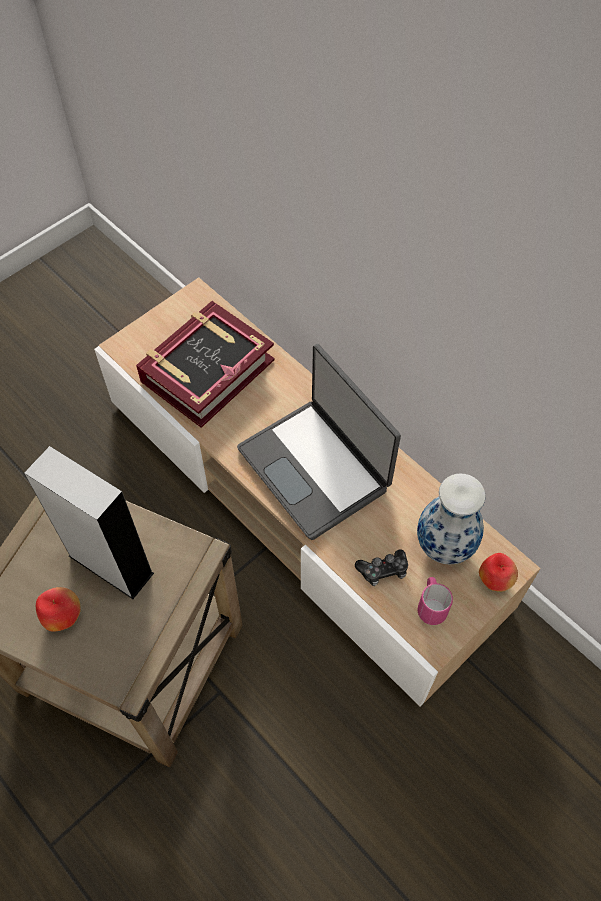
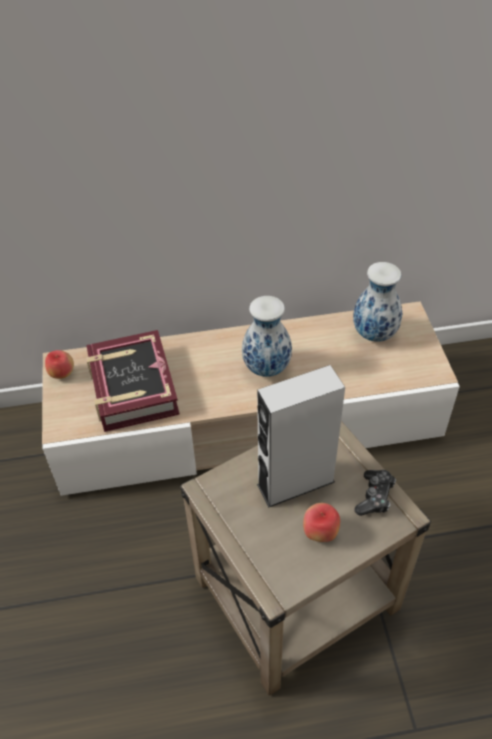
camera: 55 degrees left, 10 degrees down
laptop [237,344,401,540] -> vase [242,296,292,377]
game controller [355,550,408,586] -> game controller moved to [355,470,396,516]
pink mug [418,577,453,625] -> none
apple [479,553,518,592] -> apple moved to [45,350,74,379]

